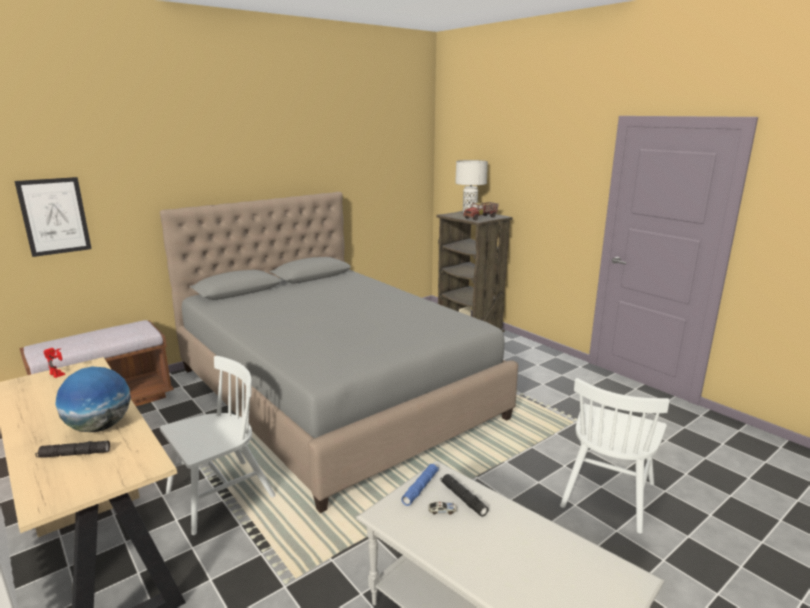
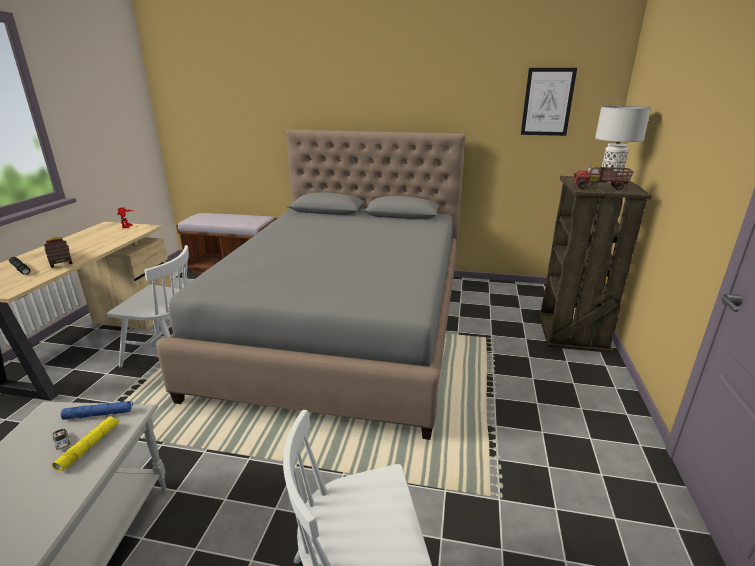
camera: 50 degrees right, 5 degrees up
picture [15,177,92,257] -> picture moved to [521,68,577,136]
globe [55,366,131,432] -> toy truck [44,237,72,268]
black flashlight [440,474,488,517] -> yellow flashlight [52,416,119,472]

